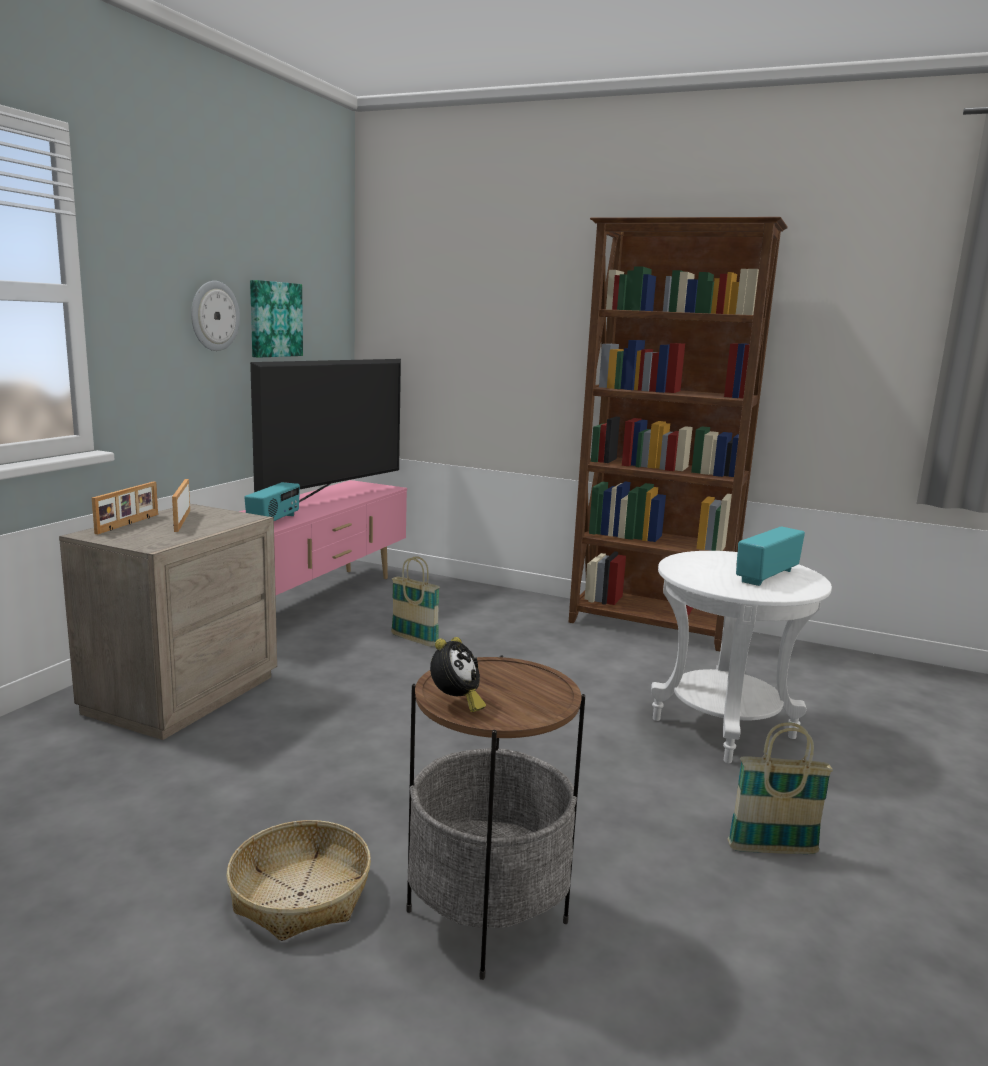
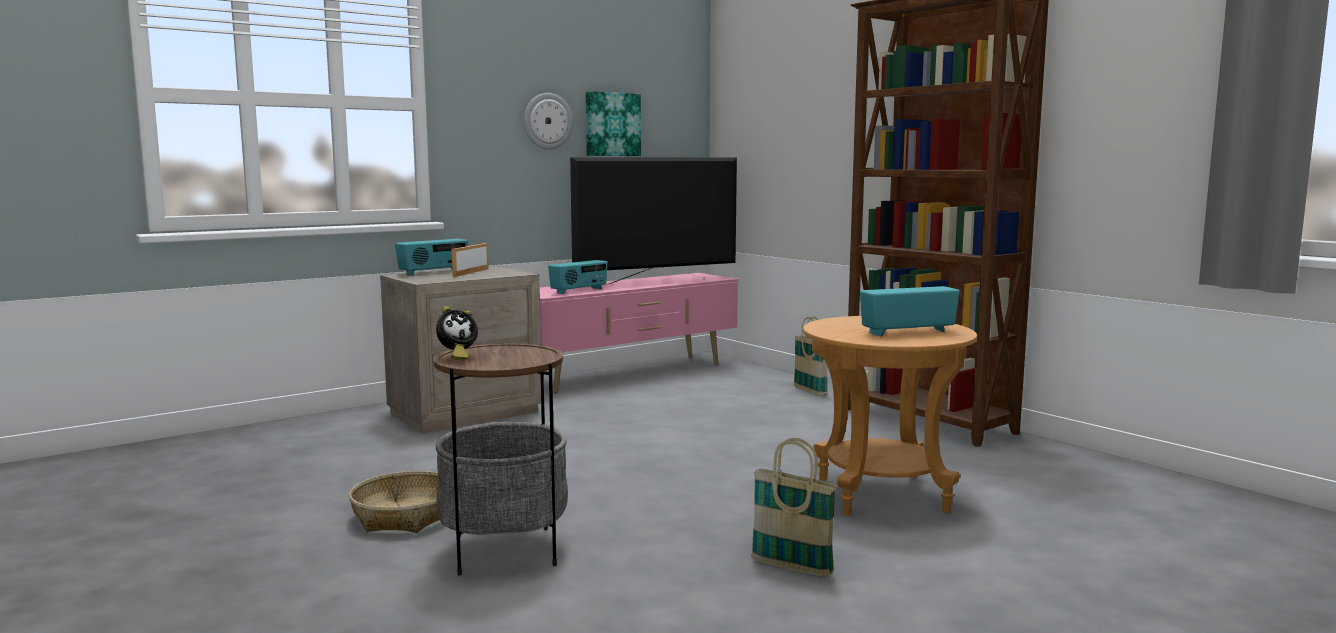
camera: 30 degrees right, 5 degrees down
picture frame [92,481,158,534] -> radio [395,239,468,275]
basket [391,556,440,647] -> basket moved to [794,317,828,396]
white side table [651,551,832,763] -> brown side table [803,316,977,516]

